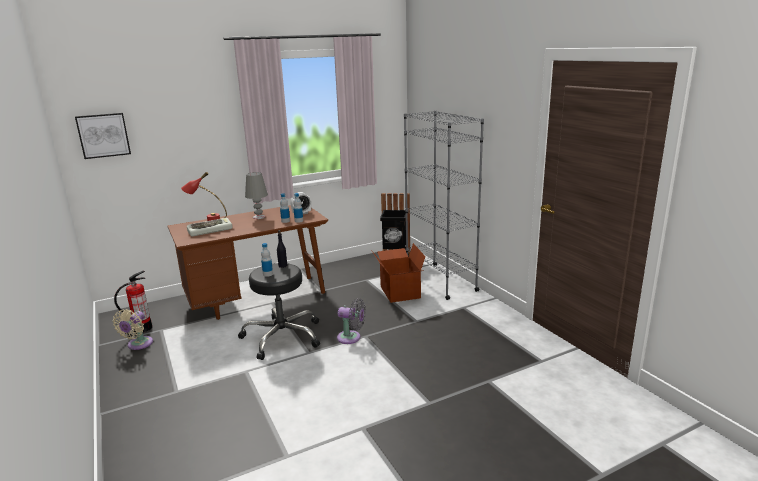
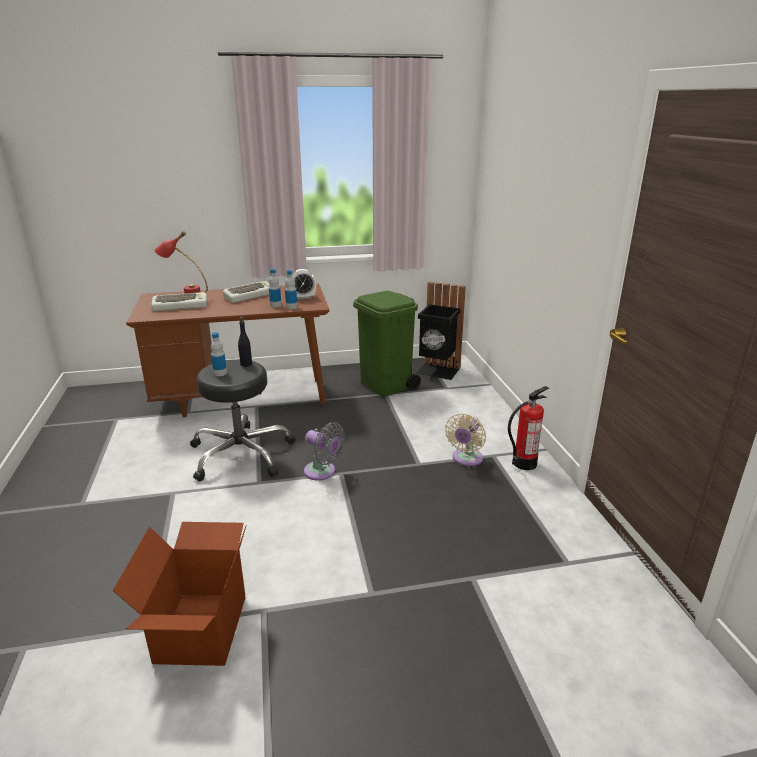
camera: 15 degrees right, 5 degrees up
picture [75,113,131,159] -> none
beige fan [113,309,153,350] -> beige fan moved to [445,413,486,466]
fire extinguisher [114,270,152,332] -> fire extinguisher moved to [508,386,549,470]
grey table lamp [245,172,268,219] -> keyboard [223,281,269,303]
cardboard box [371,243,425,303] -> cardboard box moved to [113,522,247,666]
grey bookcase [404,110,484,300] -> none
none -> green trash can [353,291,421,396]

